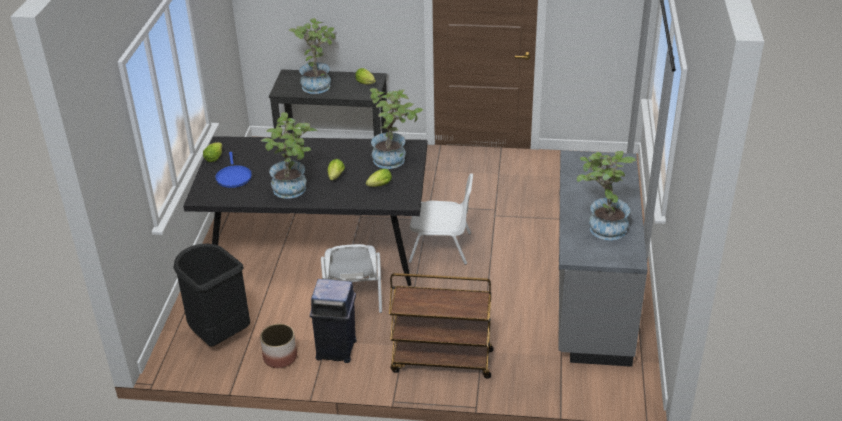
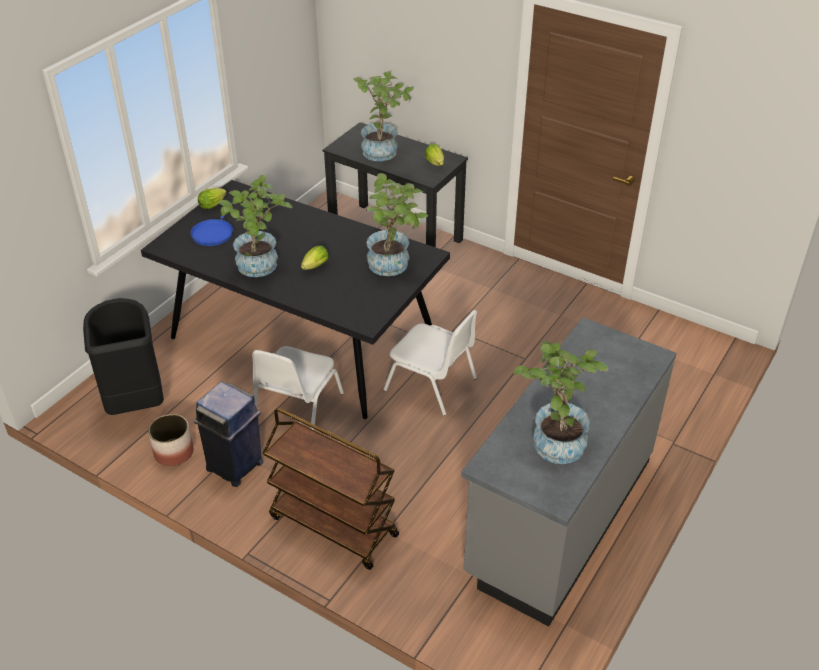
camera: 25 degrees right, 5 degrees up
lettuce [366,169,392,187] -> none

